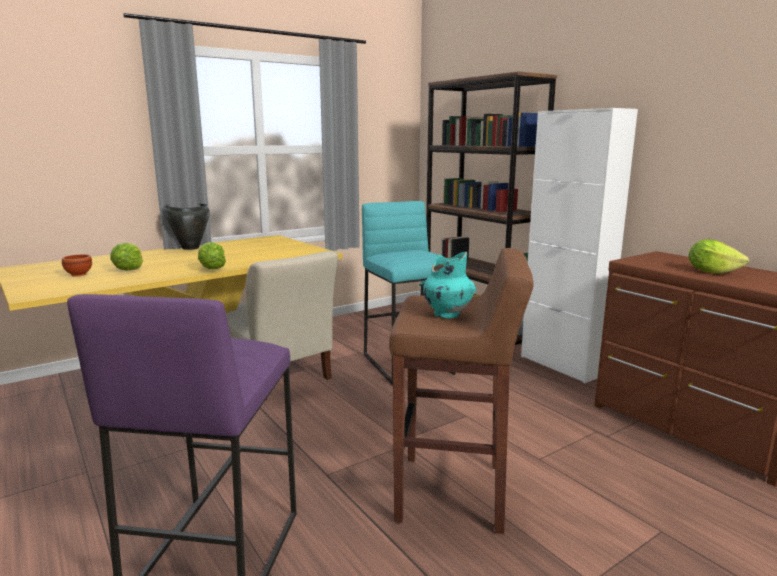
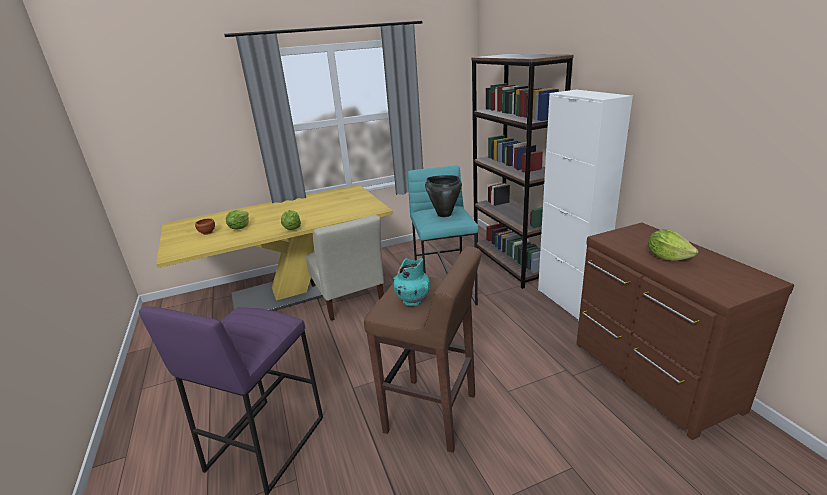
camera: 15 degrees right, 10 degrees up
black cooking pot [165,204,210,250] -> black cooking pot moved to [425,175,462,217]

